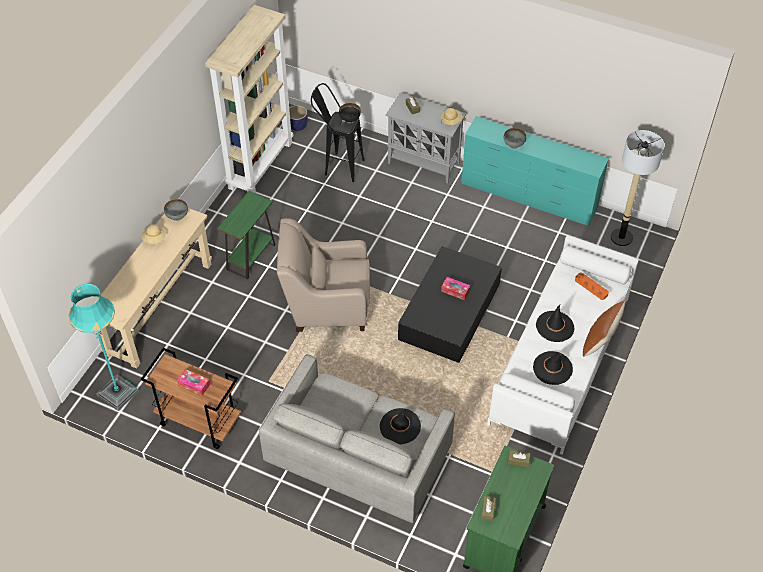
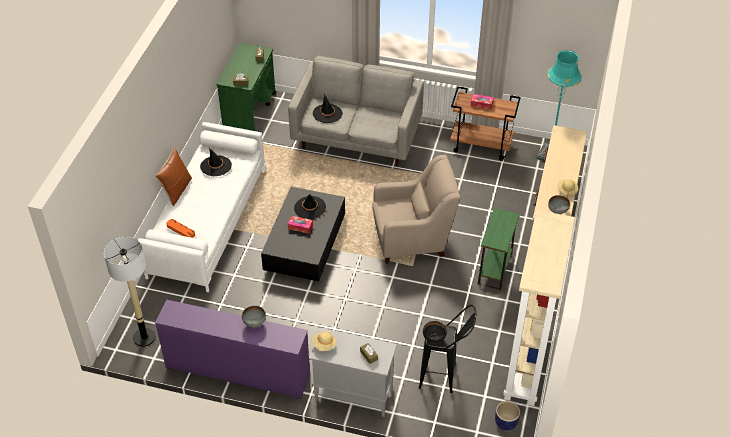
camera: 170 degrees right, 5 degrees down
turquoise dresser [461,116,609,226] -> purple dresser [155,300,310,399]
black hat [536,305,575,342] -> black hat moved to [294,194,326,219]

